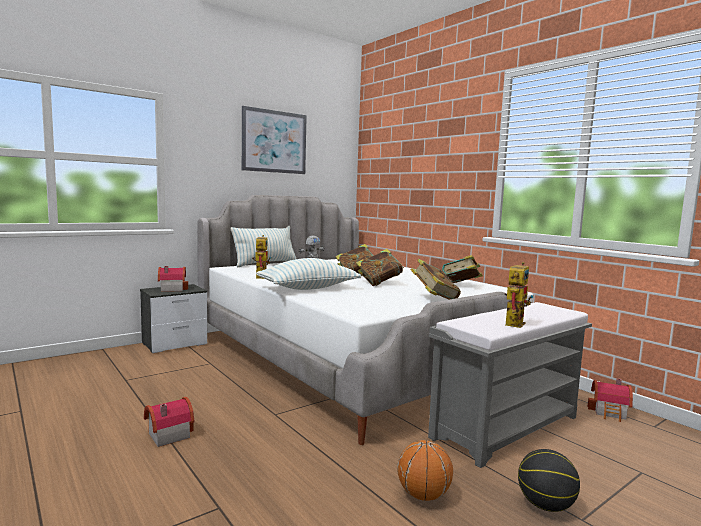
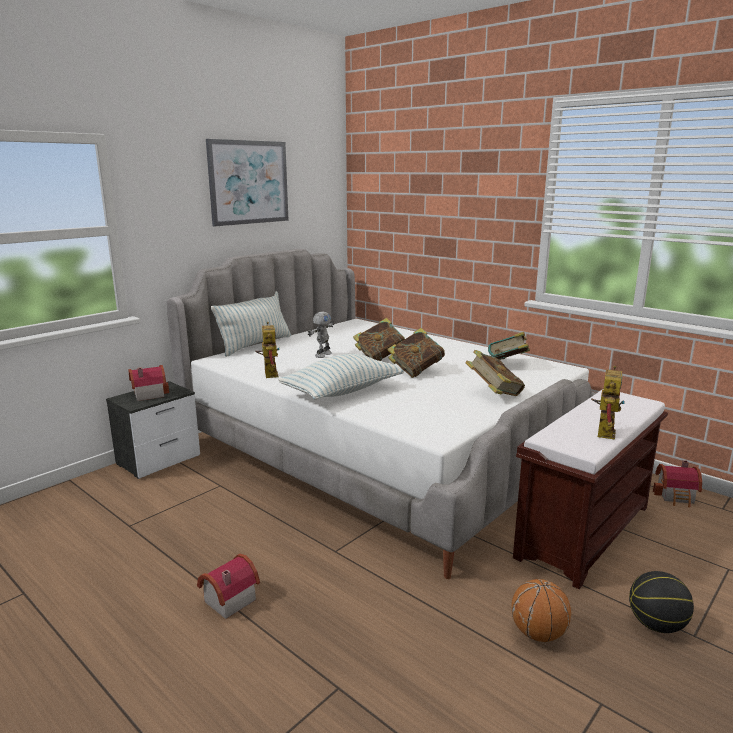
camera: 10 degrees left, 10 degrees up
grey bench [428,302,592,468] -> brown bench [513,389,668,589]

